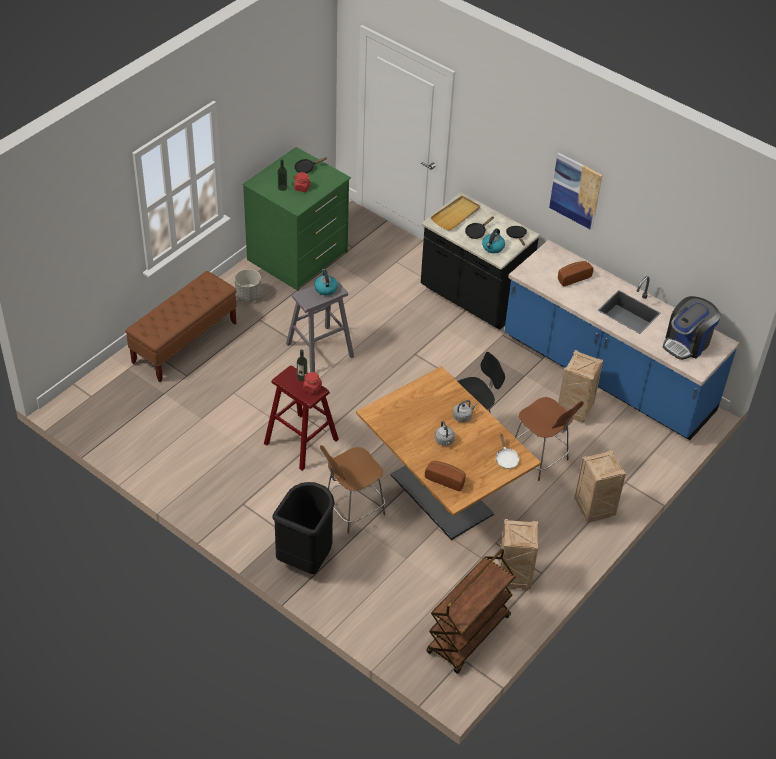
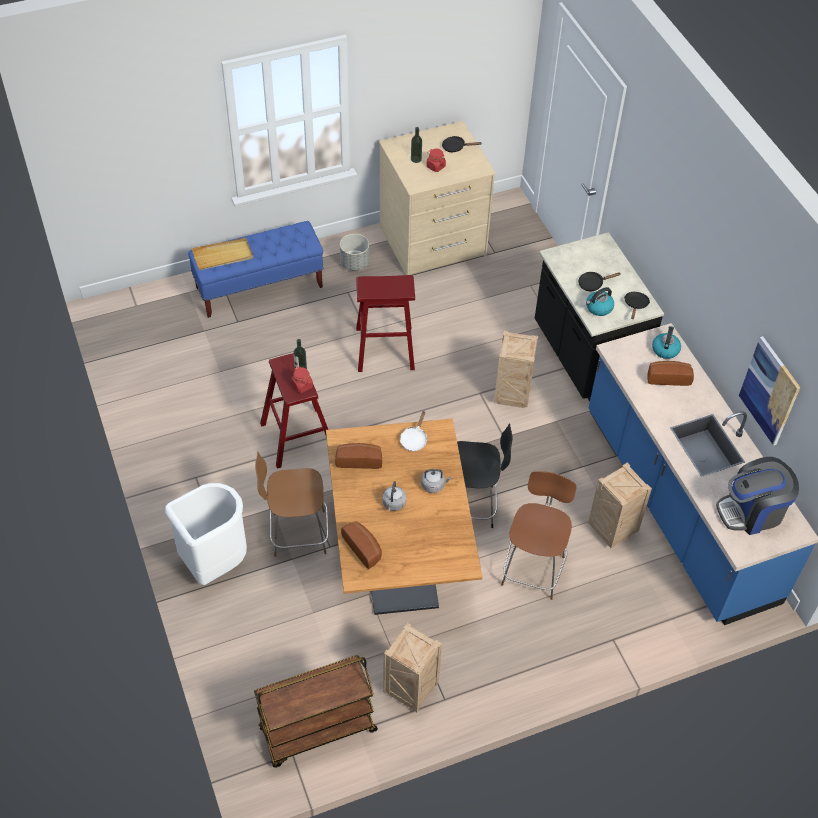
camera: 30 degrees right, 5 degrees up
brown bench [126,271,237,382] -> blue bench [188,221,324,318]
green dresser [243,147,351,291] -> beige dresser [379,121,496,275]
black trash can [273,482,335,574] -> white trash can [165,483,247,585]
grey stool [286,278,354,372] -> red stool [356,275,415,372]
kettle [314,269,338,295] -> kettle moved to [652,326,681,359]
beige tray [431,196,480,230] -> beige tray moved to [192,238,253,270]
white frying pan [496,433,519,469] -> white frying pan moved to [400,411,427,451]
brown chair [515,397,584,481] -> brown chair turned 150 degrees counterclockwise [501,471,577,600]
picture [549,153,603,230] -> picture moved to [739,336,800,446]
crate [574,450,626,523] -> crate moved to [494,331,538,408]
none -> bread [335,443,382,469]

